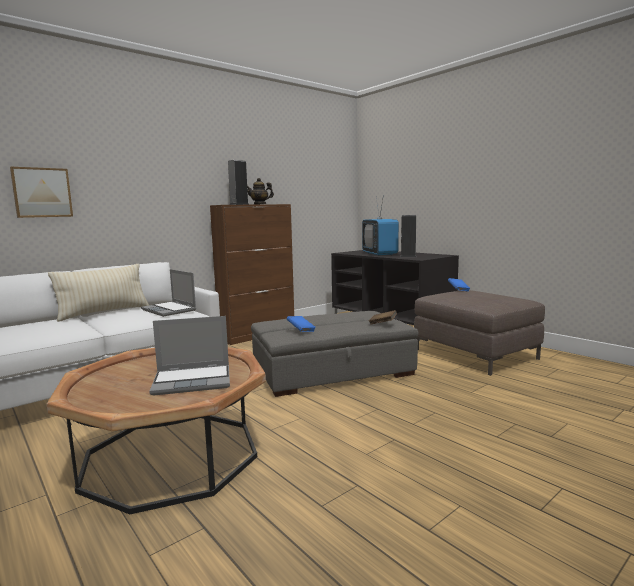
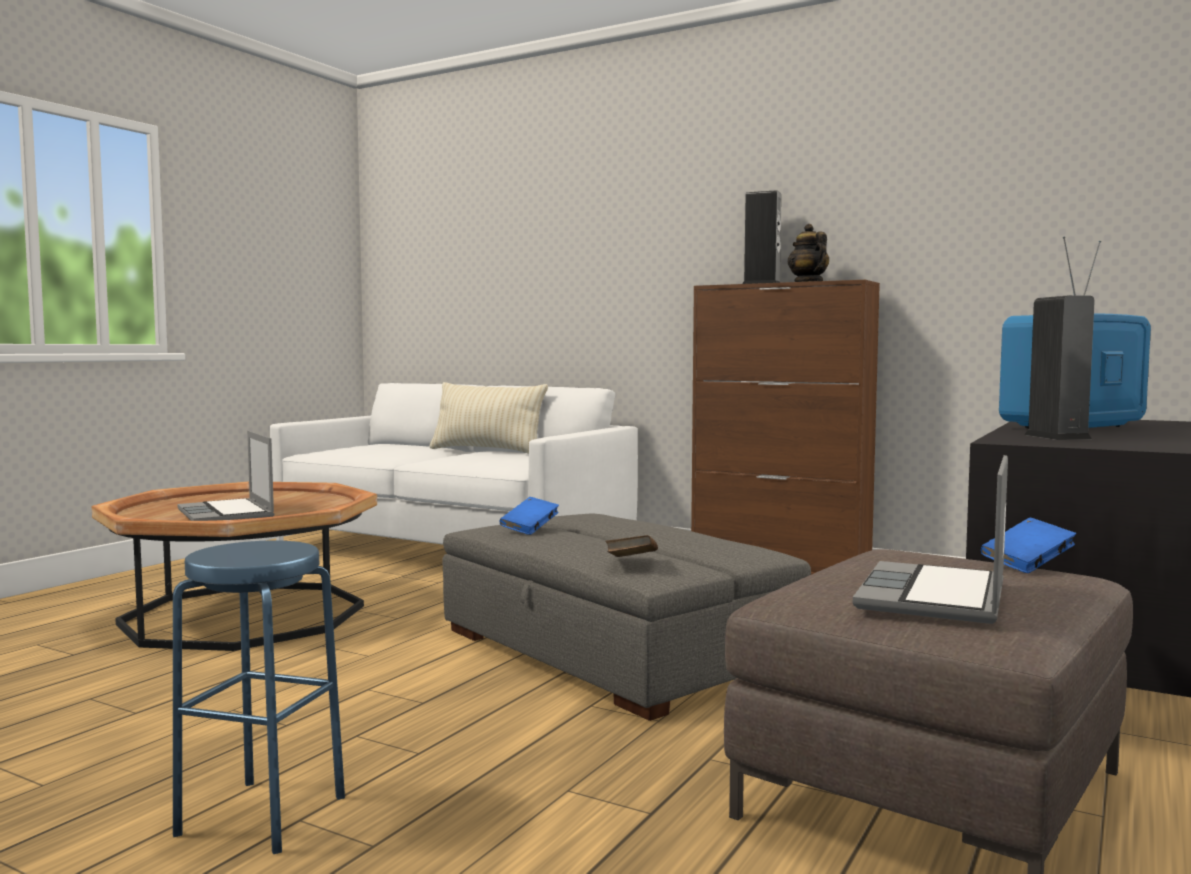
camera: 70 degrees right, 5 degrees down
picture [10,167,73,218] -> none
laptop [141,269,196,317] -> laptop moved to [853,455,1008,624]
none -> blue stool [173,540,345,854]

